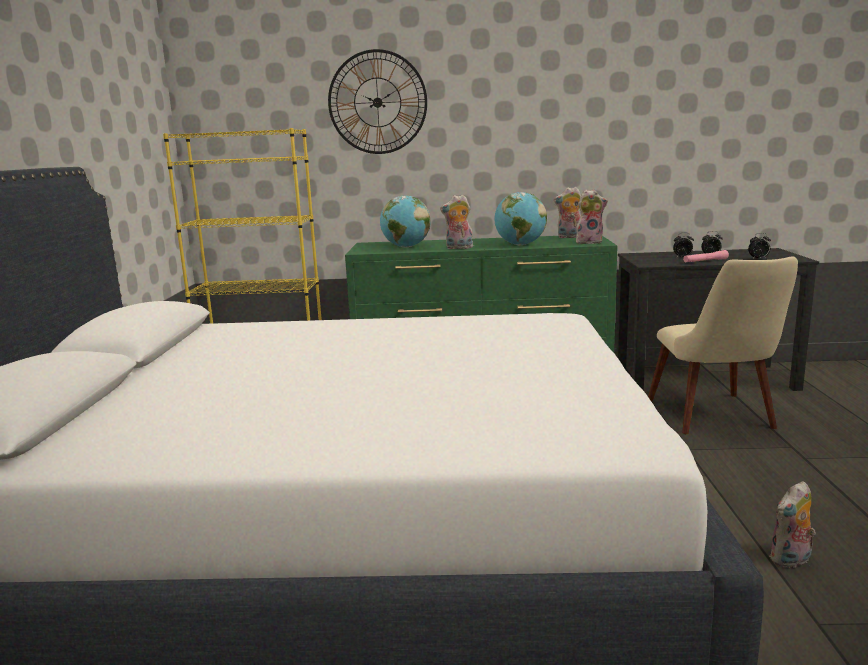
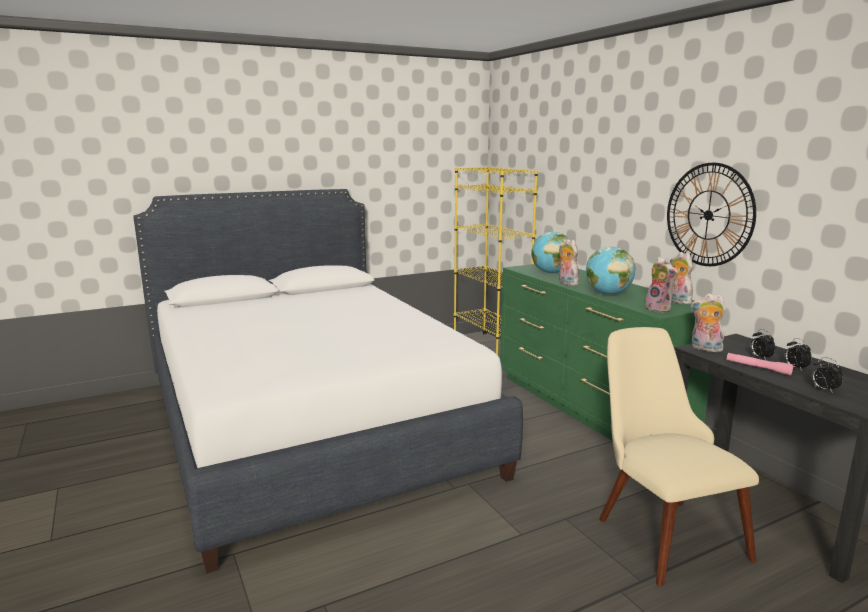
camera: 60 degrees right, 0 degrees up
wall clock [328,49,427,154] -> wall clock moved to [667,163,756,266]
beige chair [648,256,798,434] -> beige chair turned 105 degrees clockwise [599,327,759,586]
plush toy [769,481,816,569] -> plush toy moved to [691,293,726,353]

